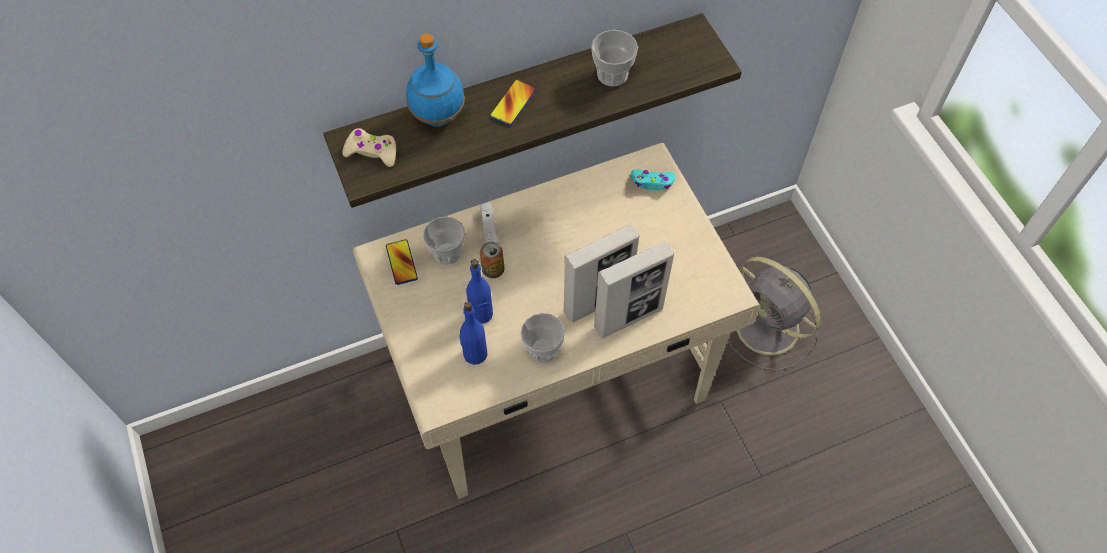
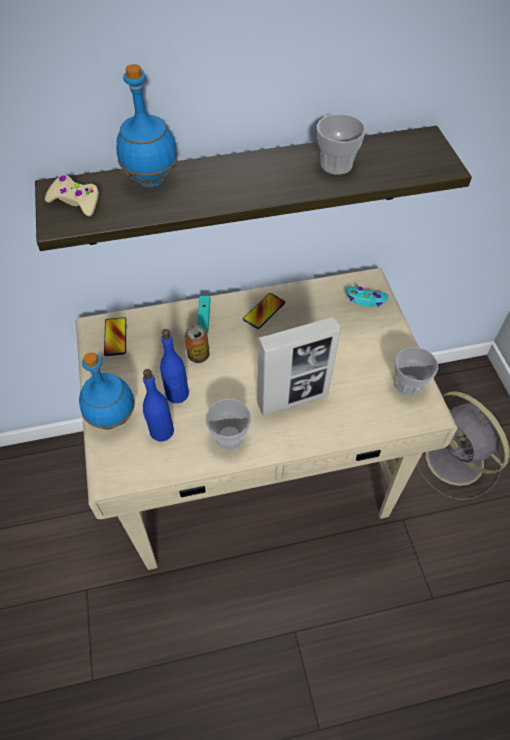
camera: 10 degrees right, 5 degrees down
cup [423,216,465,265] -> cup moved to [394,347,438,396]
white game controller [480,203,498,244] -> turquoise game controller [197,296,211,335]
phone [490,79,537,126] -> phone moved to [243,293,285,329]
picture frame [594,241,674,338] -> none
none -> blue bottle [79,352,135,430]

